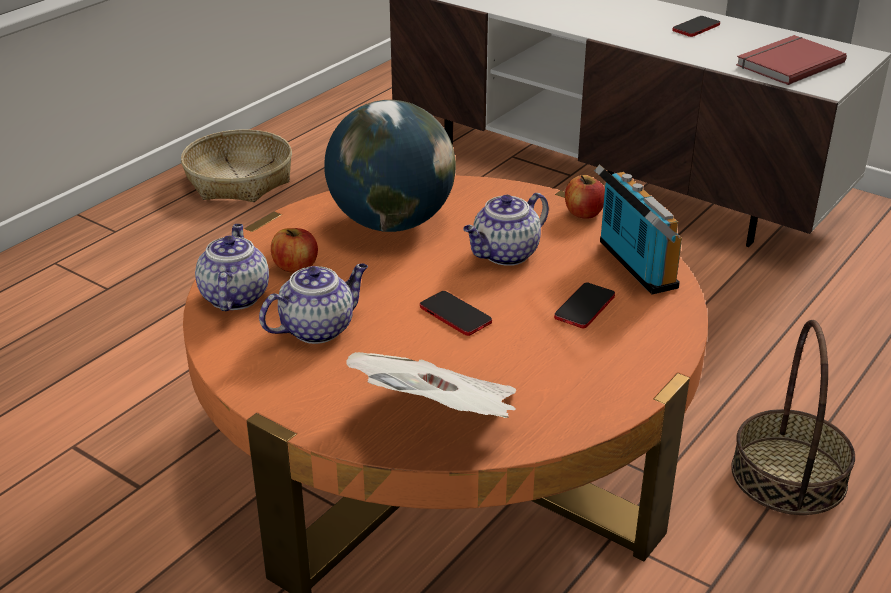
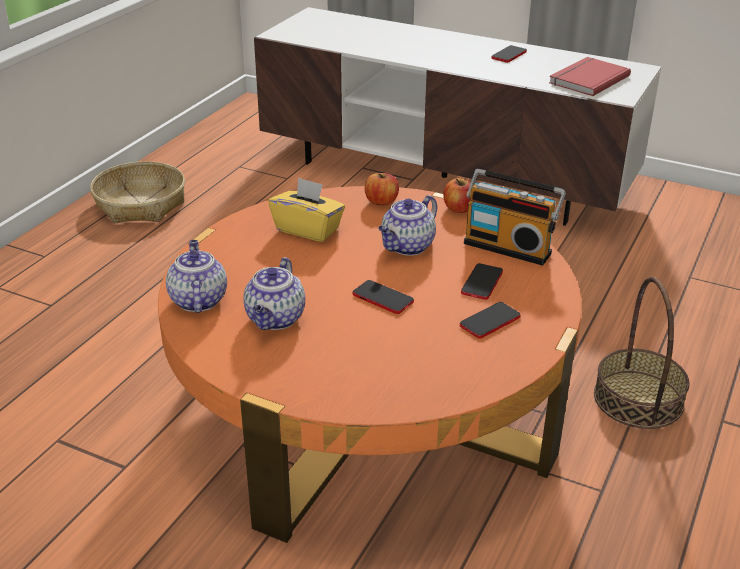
camera: 10 degrees left, 0 degrees up
teapot [259,264,368,344] -> teapot turned 150 degrees clockwise [243,257,305,330]
apple [271,228,318,273] -> apple moved to [365,173,399,205]
globe [324,100,456,232] -> yellow tissue box [268,177,345,242]
newspaper [346,352,516,418] -> none
radio [594,164,682,295] -> radio turned 150 degrees clockwise [464,169,566,266]
none -> phone [460,302,521,339]

